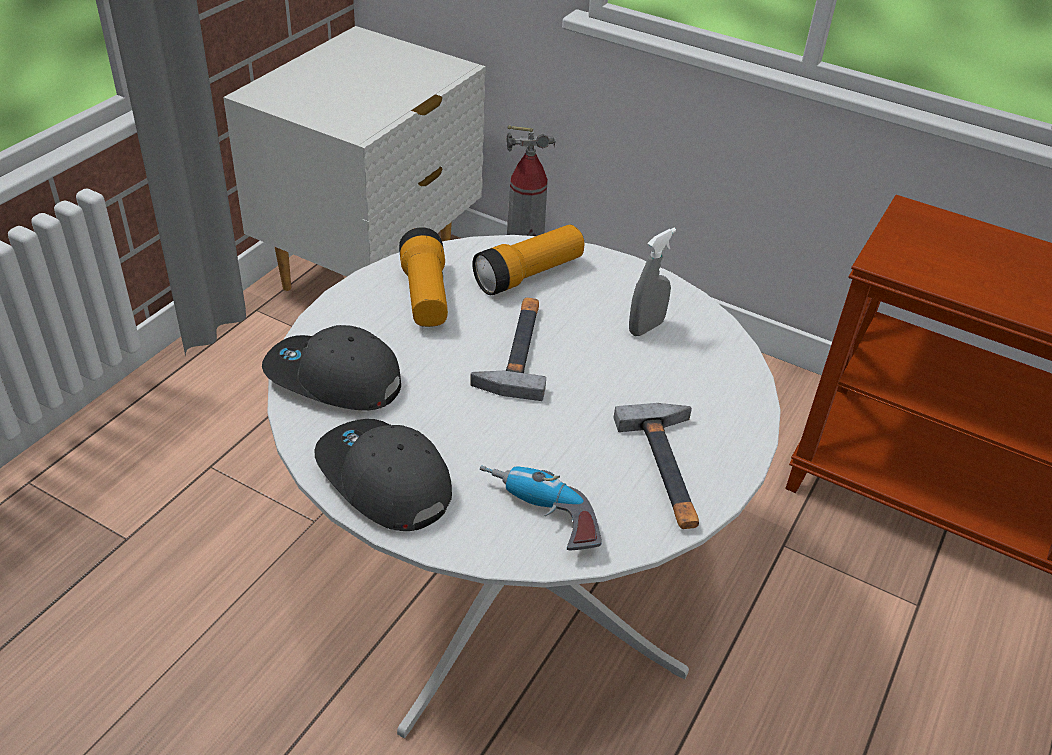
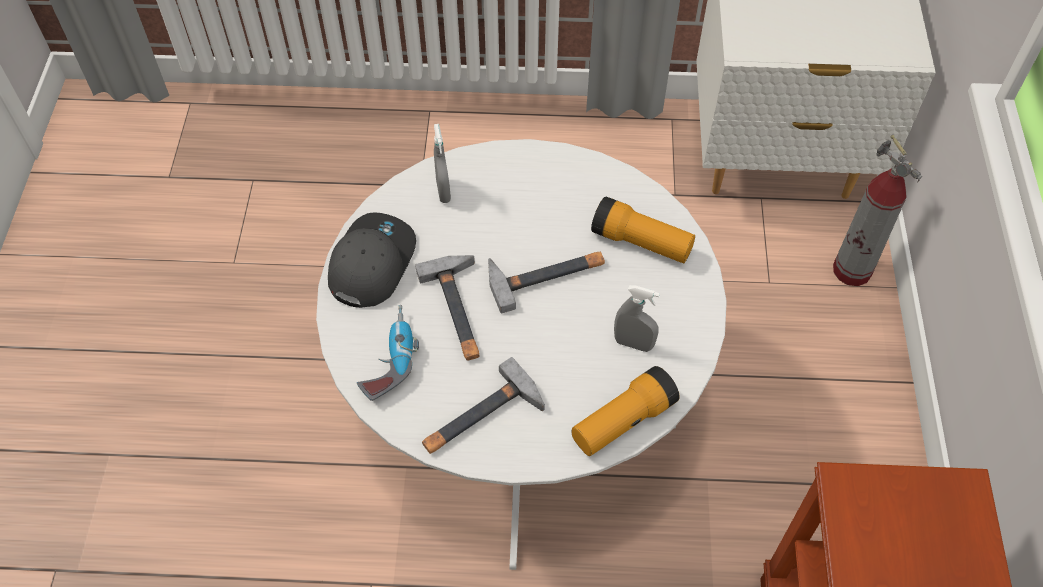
camera: 65 degrees right, 15 degrees up
grey cap [262,325,401,411] -> grey spray bottle [434,124,451,203]
flashlight [399,227,448,327] -> flashlight moved to [572,366,680,456]
none -> hammer [415,255,479,361]

